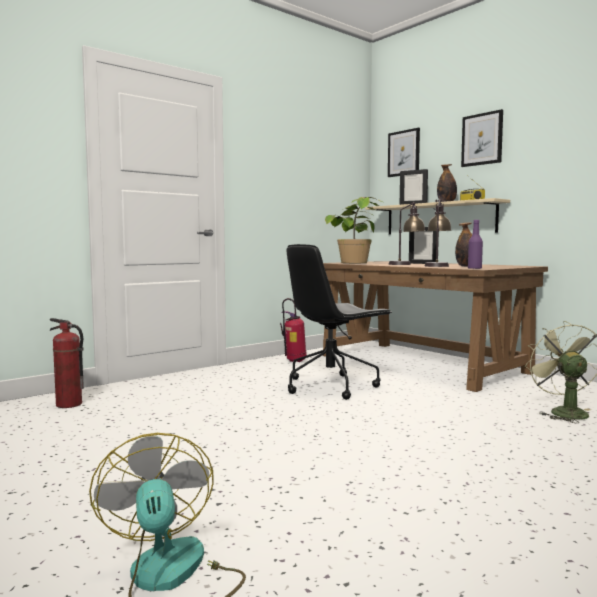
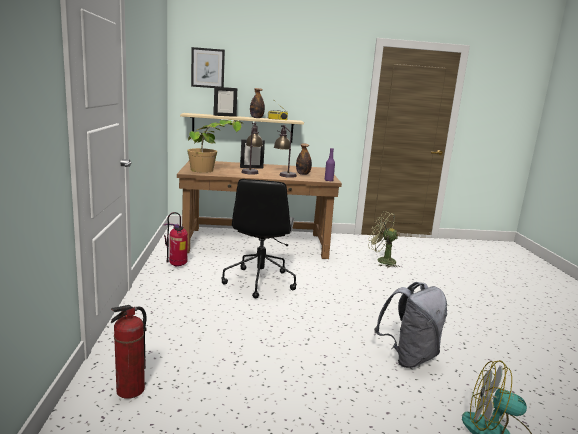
camera: 55 degrees left, 10 degrees up
picture [461,109,503,167] -> none
none -> grey backpack [374,282,447,368]

